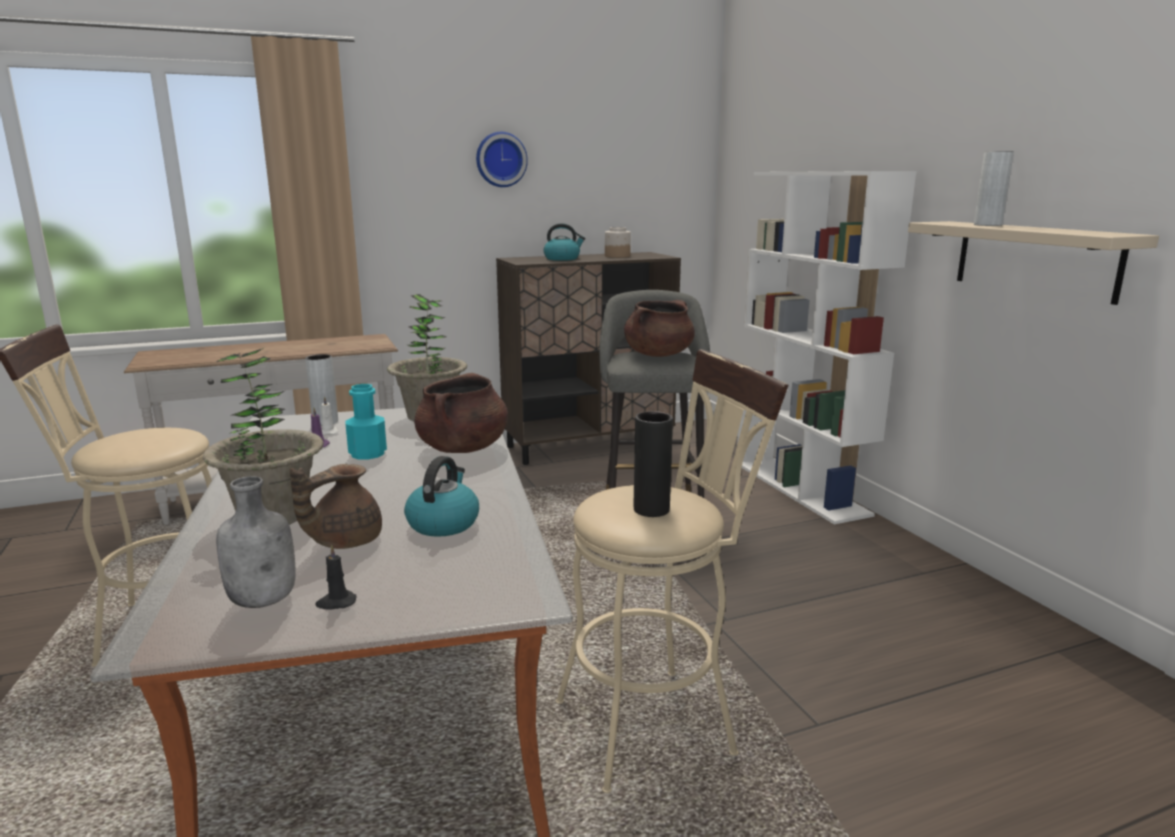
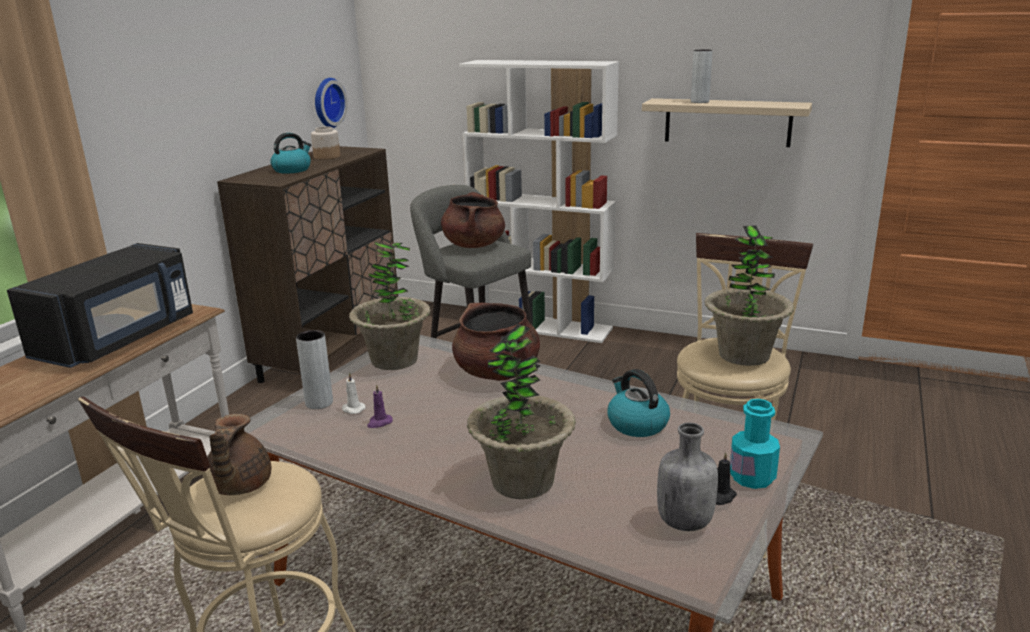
camera: 45 degrees left, 5 degrees up
brown teapot [290,464,382,549] -> brown teapot moved to [207,414,272,495]
turquoise bottle [345,384,387,459] -> turquoise bottle moved to [730,399,780,489]
wall clock [476,132,528,187] -> wall clock moved to [315,78,348,128]
black vase [634,411,673,517] -> potted plant [705,225,794,366]
none -> black microwave [7,243,193,368]

